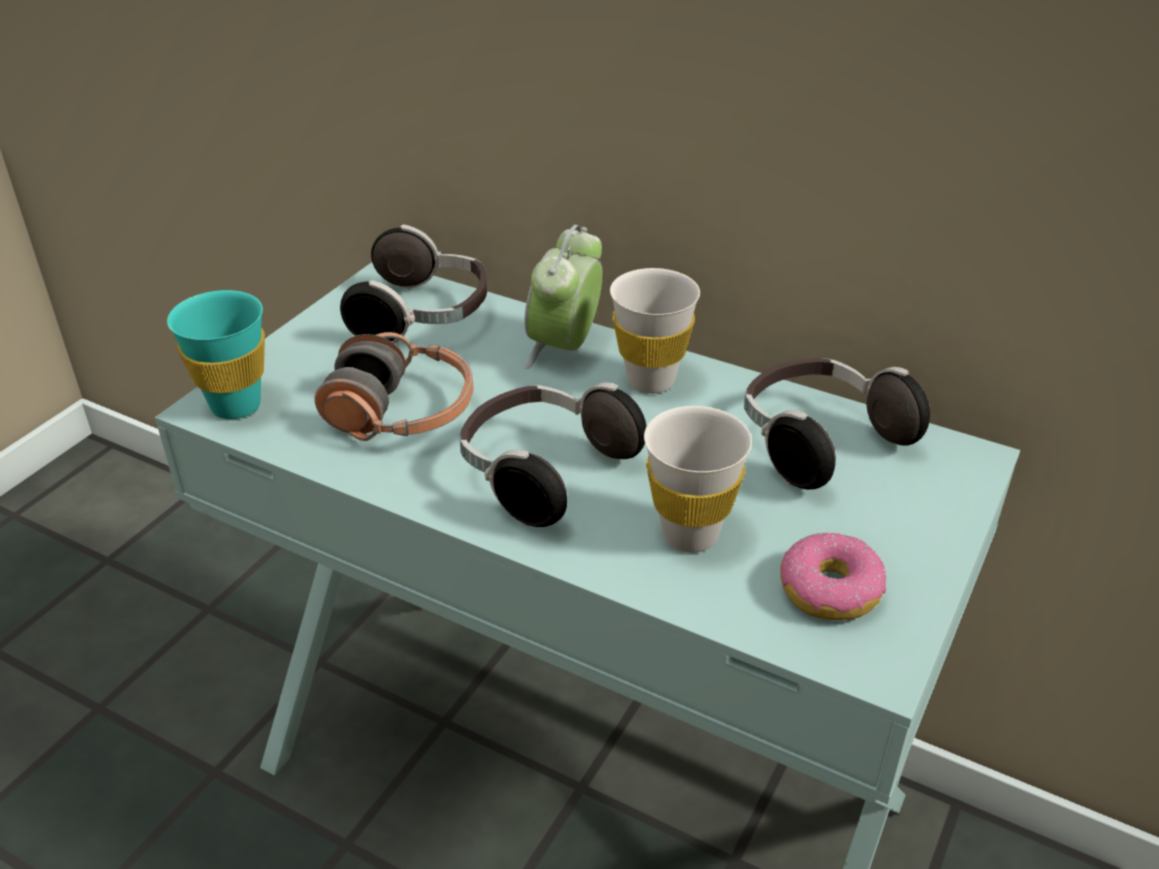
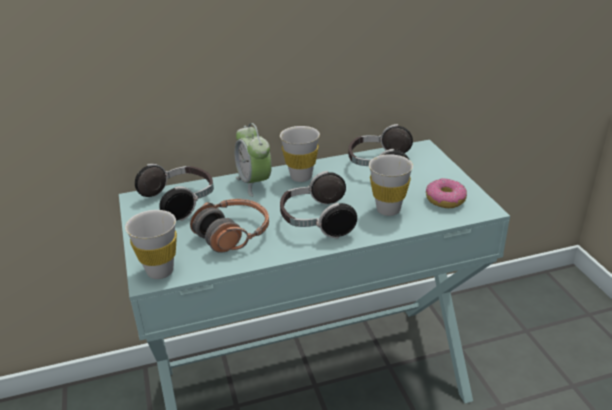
camera: 45 degrees left, 5 degrees down
turquoise cup [167,290,265,419] -> white cup [125,210,177,279]

